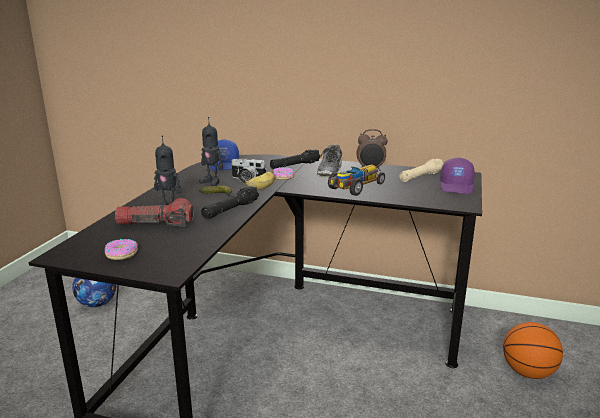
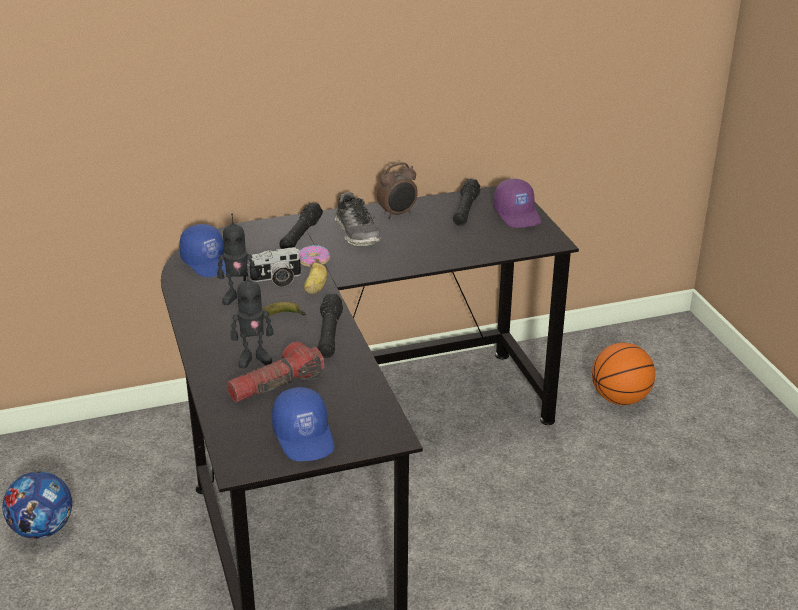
camera: 35 degrees left, 10 degrees up
donut [105,239,138,260] -> blue cap [272,387,334,461]
toy car [328,165,385,196] -> none
beige flashlight [400,159,443,182] -> black flashlight [453,179,480,226]

